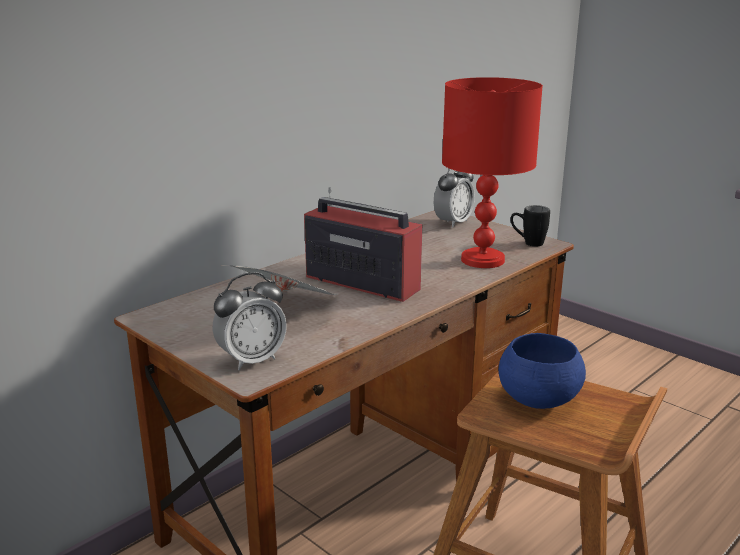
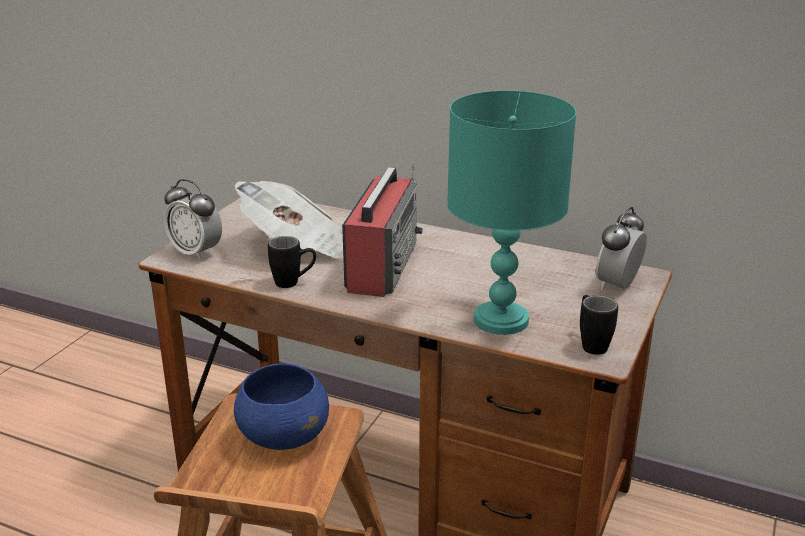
camera: 70 degrees right, 5 degrees up
alarm clock [434,169,475,228] -> alarm clock turned 105 degrees clockwise [596,207,647,290]
red table lamp [442,77,543,268] -> turquoise table lamp [447,91,576,335]
none -> black mug [268,236,316,288]

